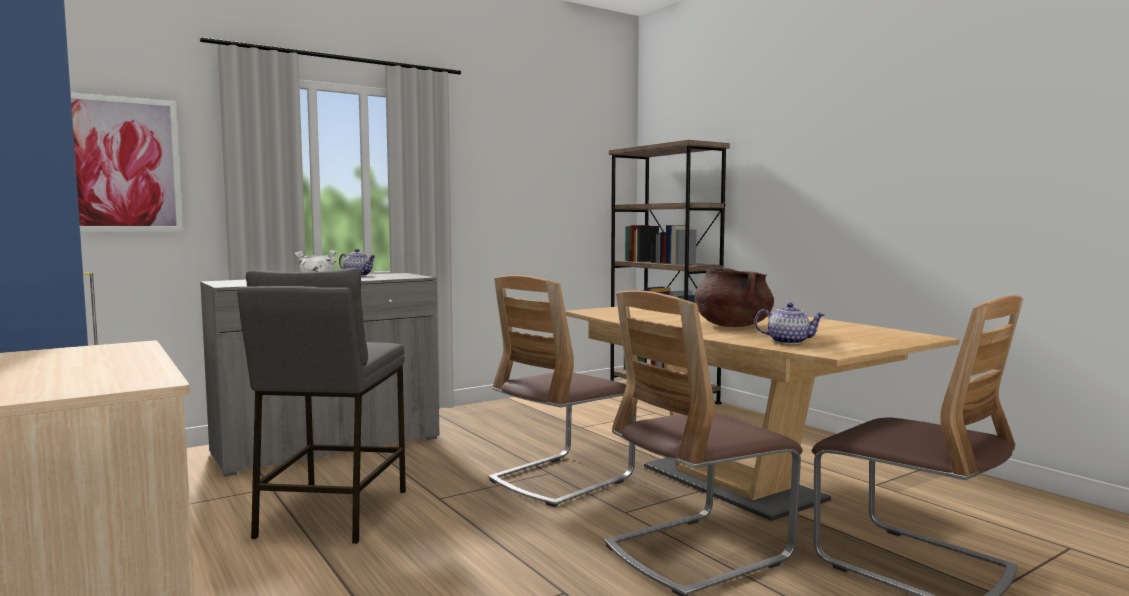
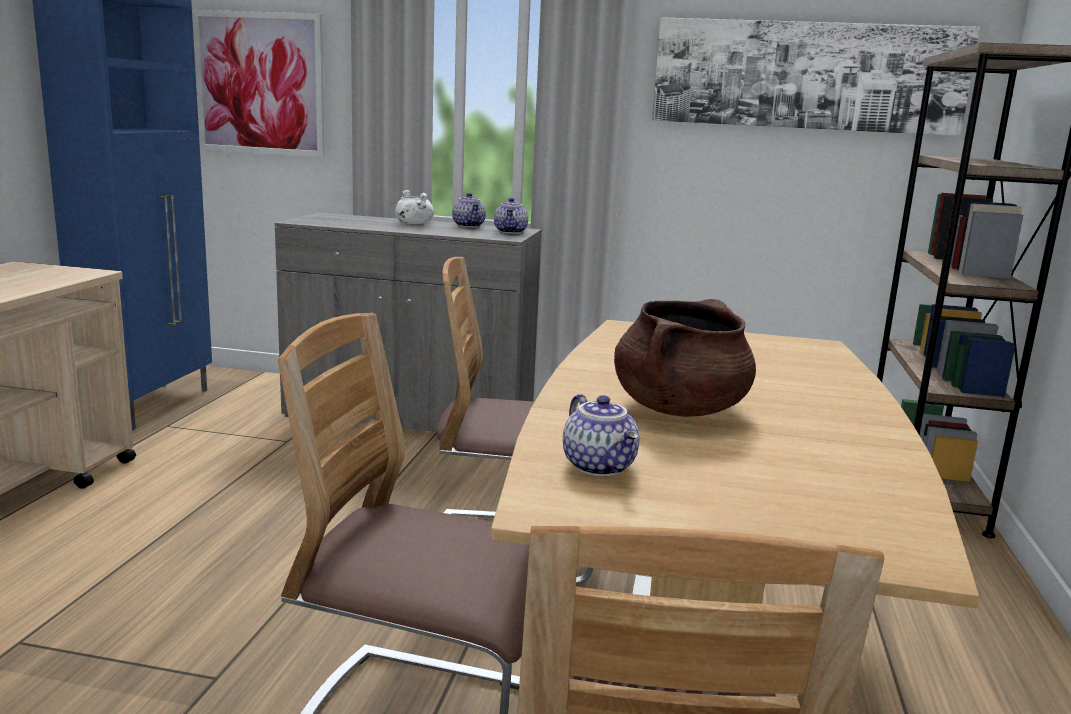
camera: 45 degrees right, 10 degrees up
grey stool [237,268,406,544] -> none
none -> teapot [494,198,528,234]
none -> picture [652,17,980,136]

